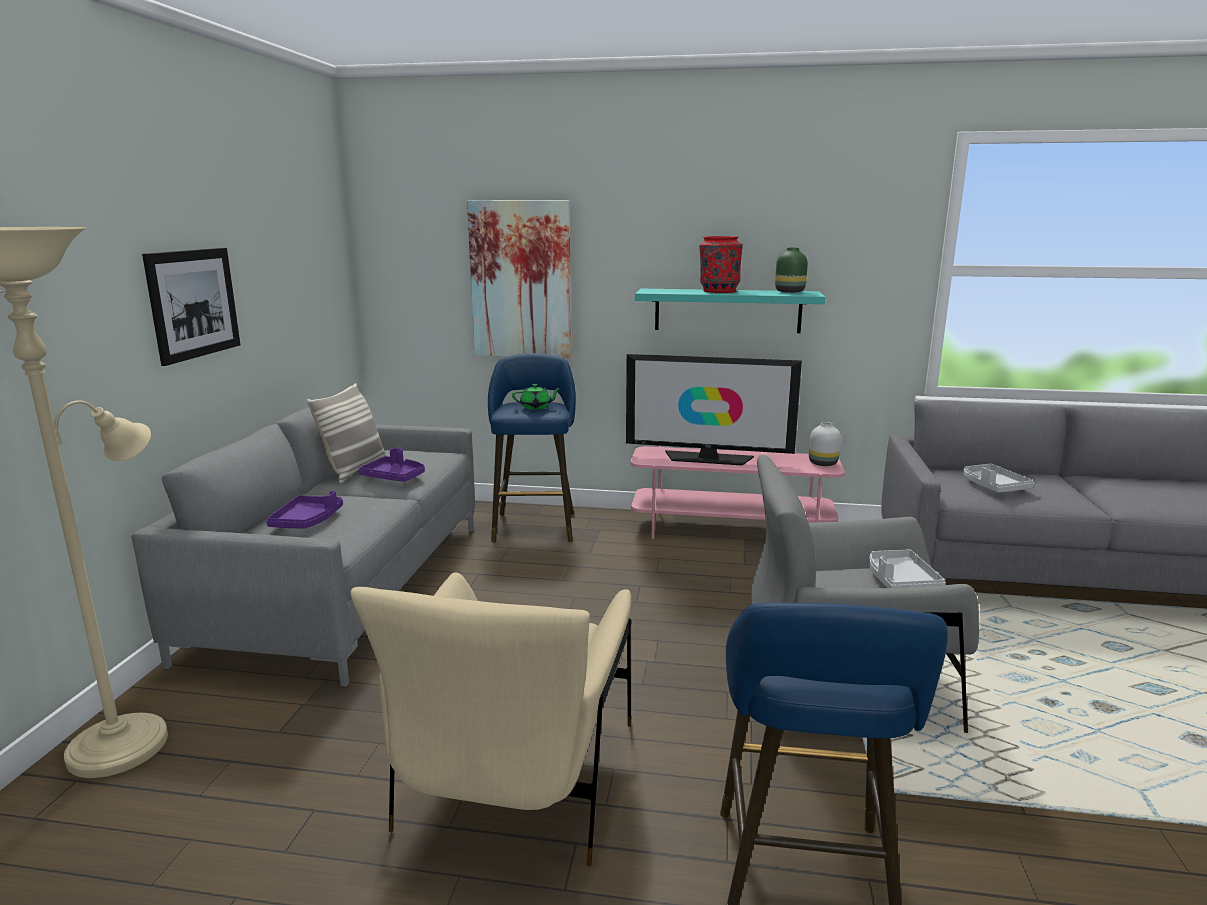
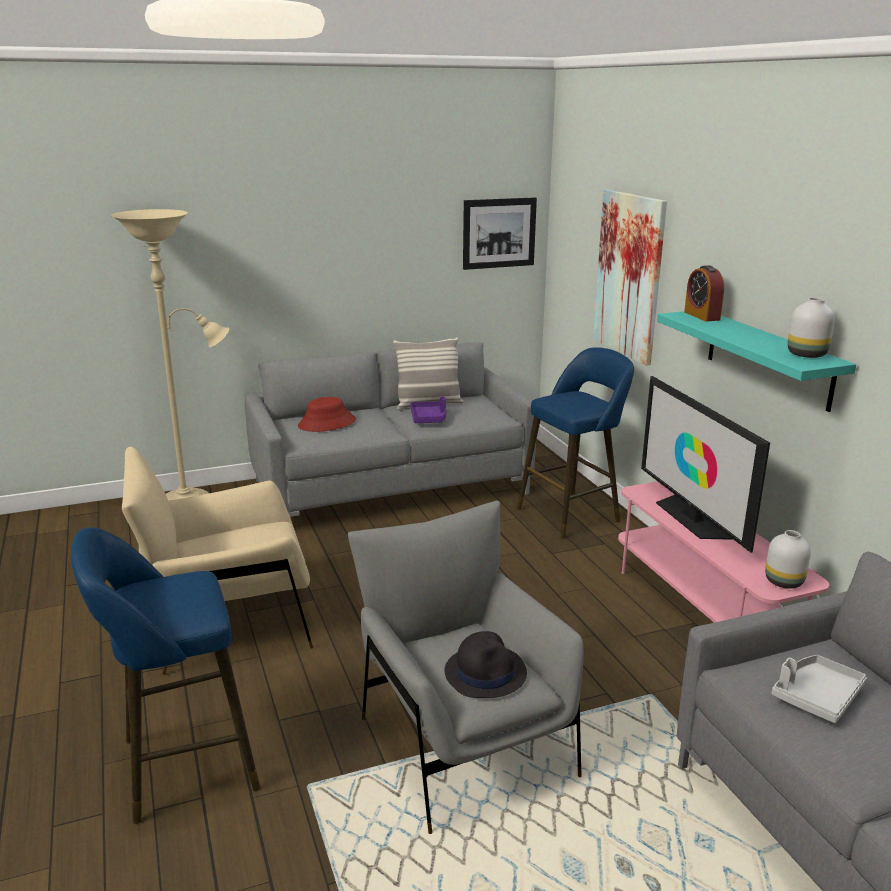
camera: 60 degrees right, 5 degrees up
picture [142,248,240,366] -> picture moved to [463,197,537,270]
purple tray [267,491,343,528] -> red hat [298,397,356,432]
green teapot [512,384,561,410] -> none
red vase [699,236,743,293] -> none
green vase [775,247,808,293] -> white vase [788,297,835,358]
grey tray [869,549,946,588] -> black hat [445,631,527,698]
none -> alarm clock [684,265,724,321]

